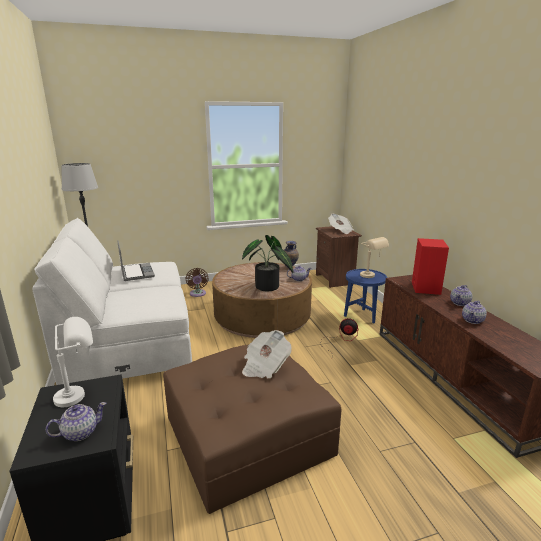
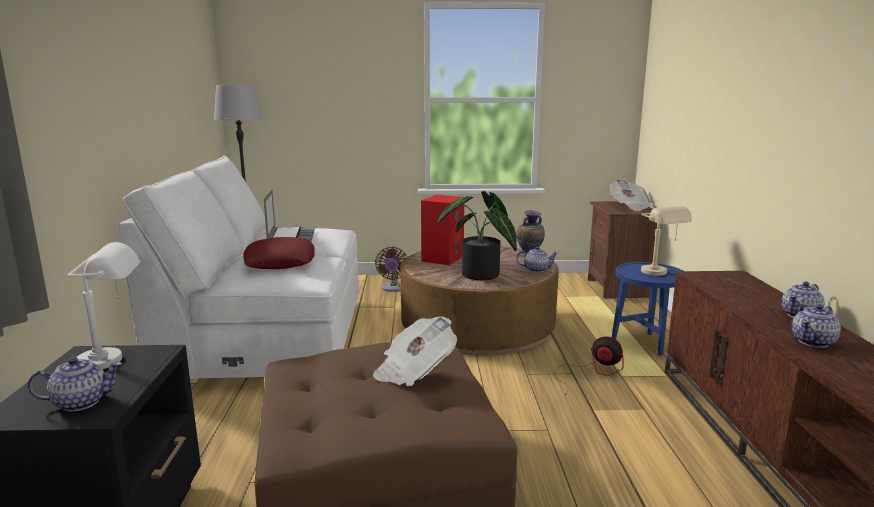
camera: 15 degrees right, 5 degrees down
red speaker [412,238,449,295] -> red speaker moved to [421,195,464,265]
none -> red pillow [243,237,315,269]

